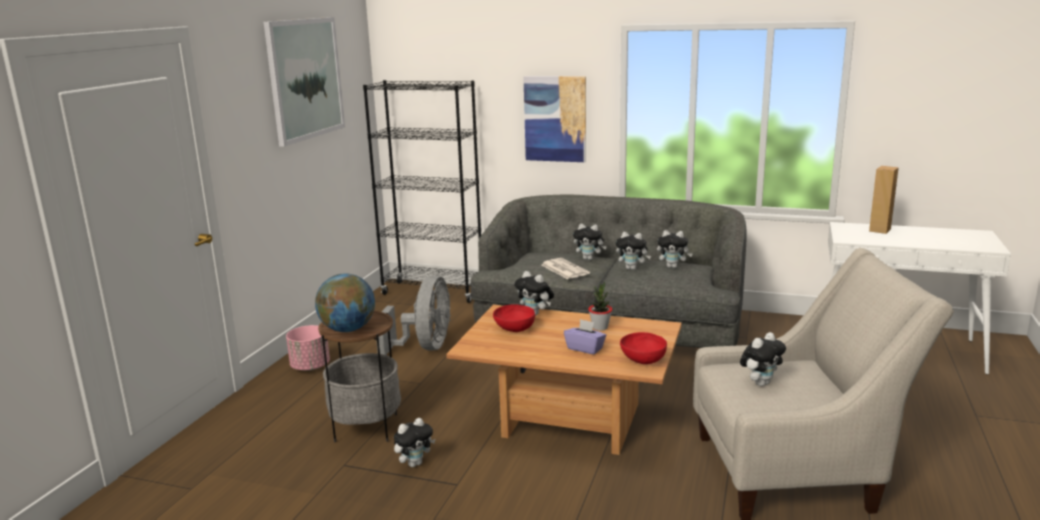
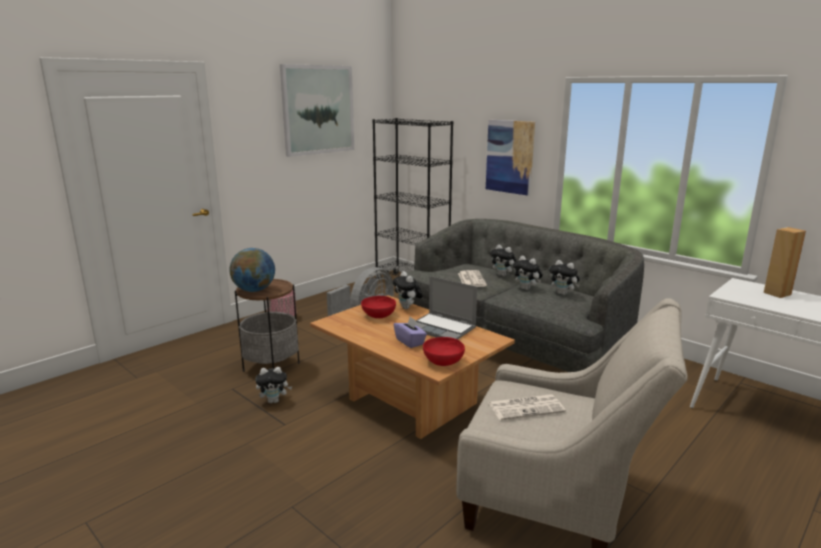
camera: 25 degrees right, 0 degrees up
potted plant [588,281,612,331] -> laptop [415,276,477,340]
plush toy [740,332,786,386] -> newspaper [489,394,566,420]

